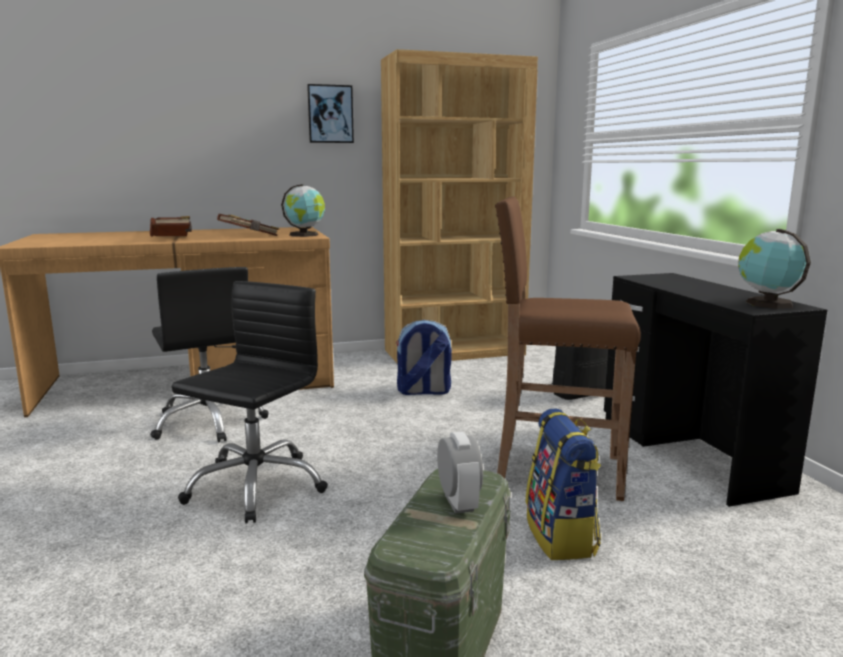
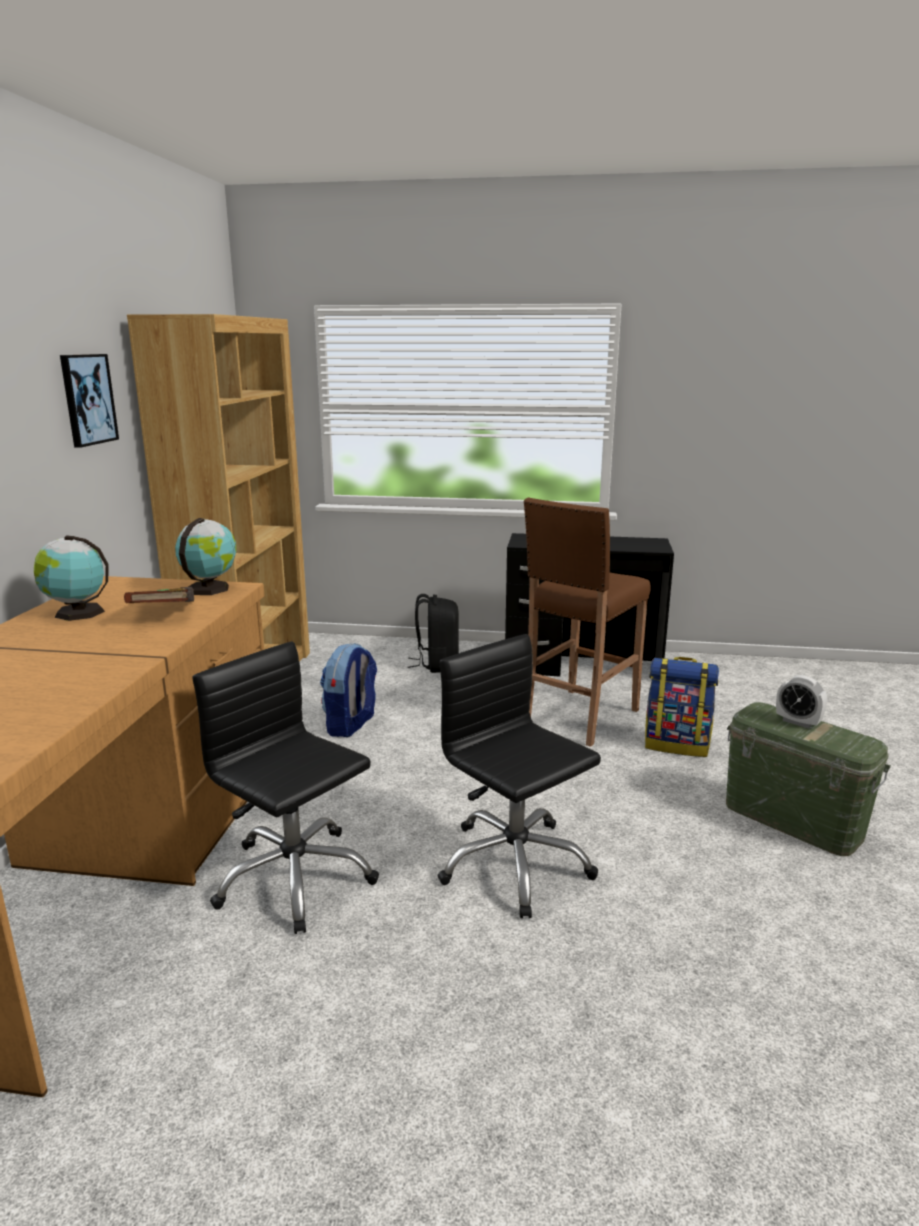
camera: 65 degrees left, 5 degrees up
brown book [150,216,192,237] -> none
black office chair [150,267,269,442] -> black office chair turned 135 degrees counterclockwise [192,641,379,934]
alarm clock [437,432,483,514] -> alarm clock turned 150 degrees counterclockwise [776,675,827,729]
globe [738,229,811,309] -> globe moved to [34,535,109,621]

